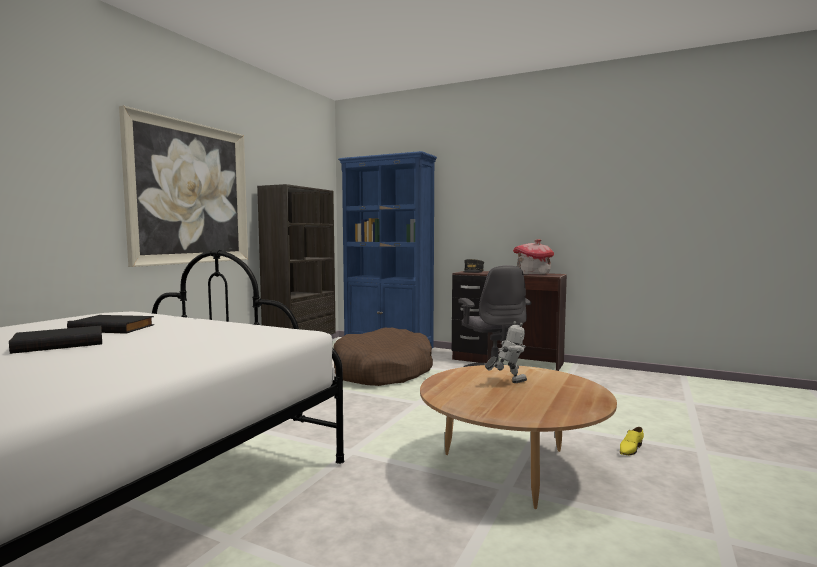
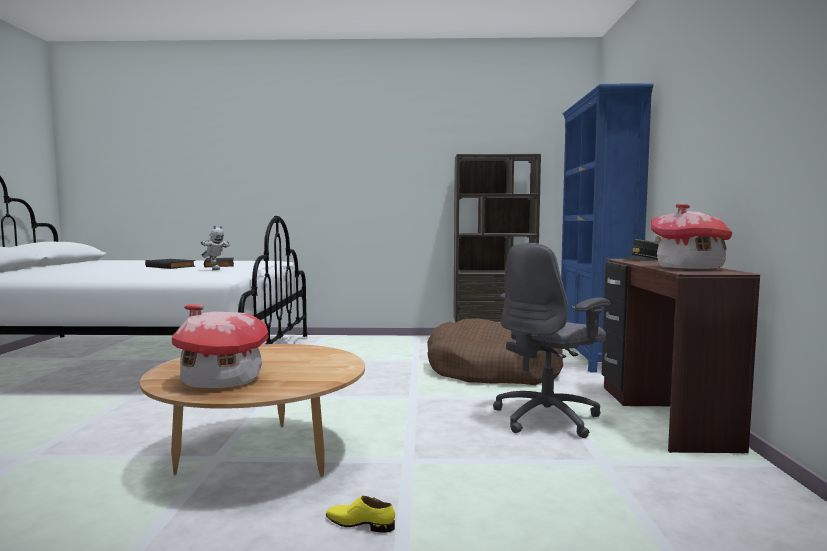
camera: 65 degrees right, 0 degrees up
picture [119,106,248,267] -> none
toy robot [485,321,527,383] -> toy robot moved to [200,226,229,270]
none -> toy house [172,304,269,388]

